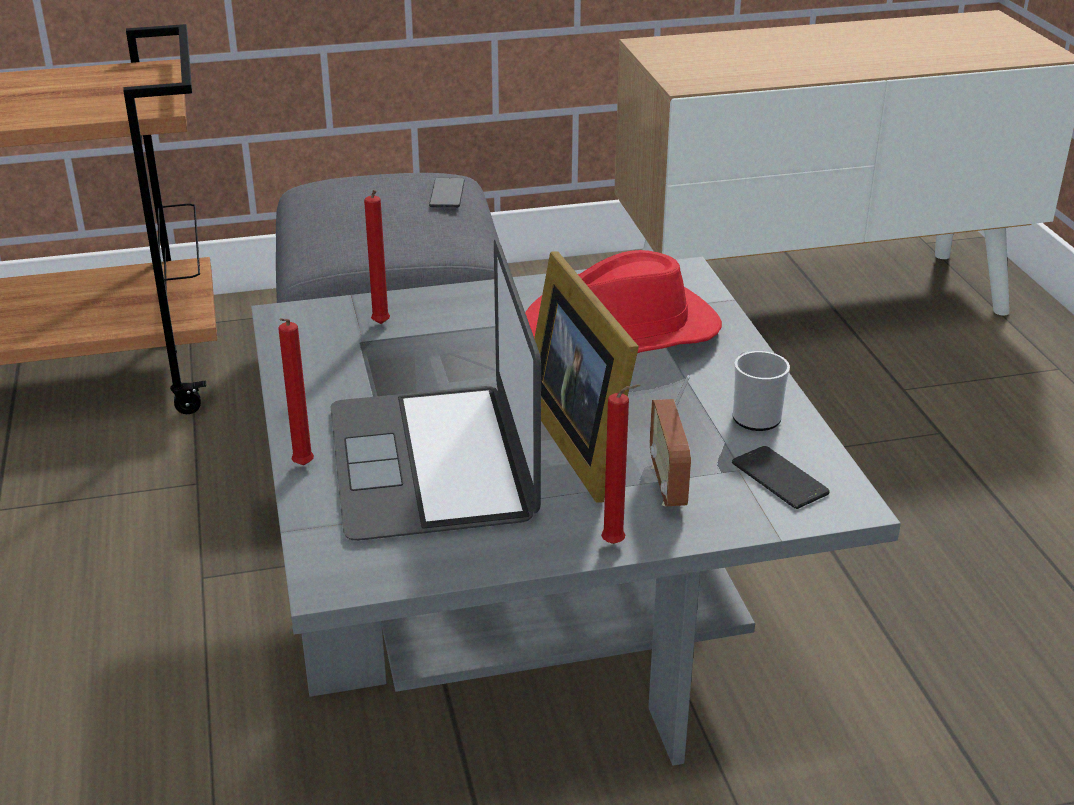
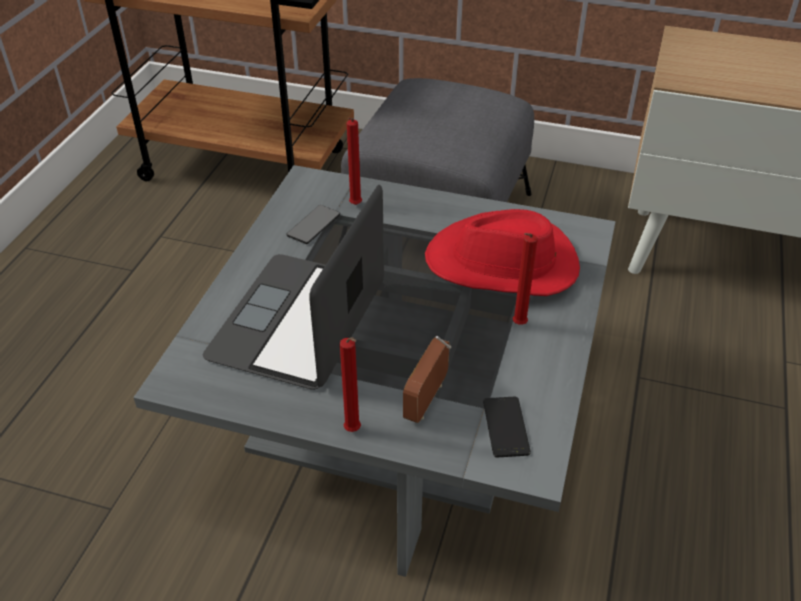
camera: 30 degrees right, 10 degrees up
red candle [278,318,314,465] -> red candle moved to [513,233,538,325]
phone [429,178,465,208] -> phone moved to [287,205,340,244]
picture frame [534,251,639,503] -> none
mug [732,351,790,431] -> none

